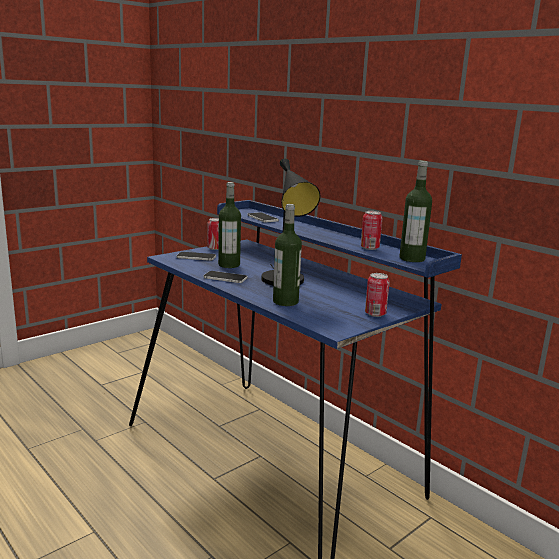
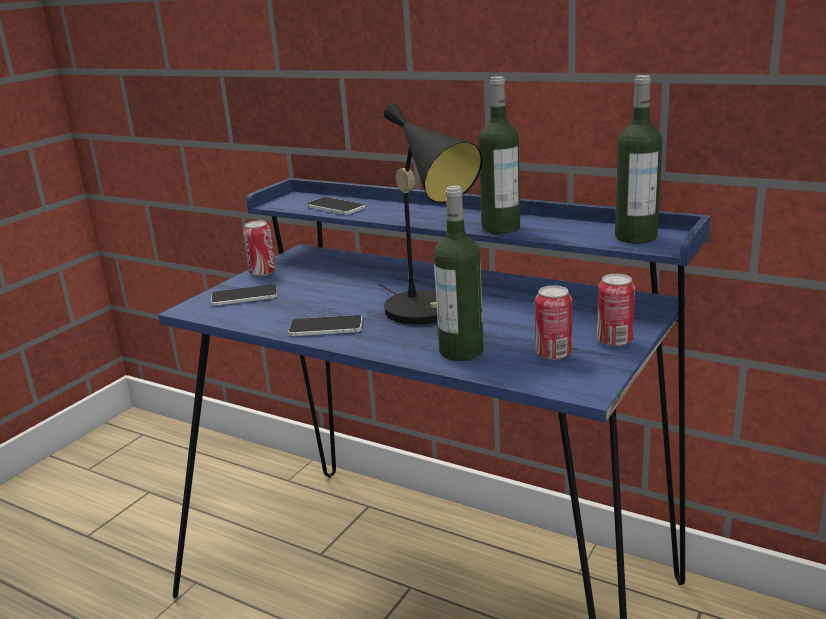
camera: 15 degrees left, 5 degrees up
bottle [218,182,241,268] -> bottle moved to [479,76,520,234]
can [361,211,383,250] -> can moved to [535,285,572,360]

